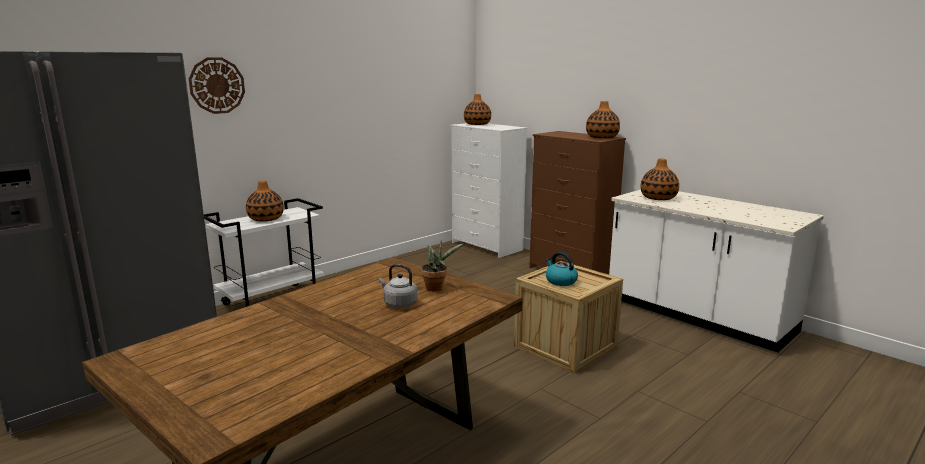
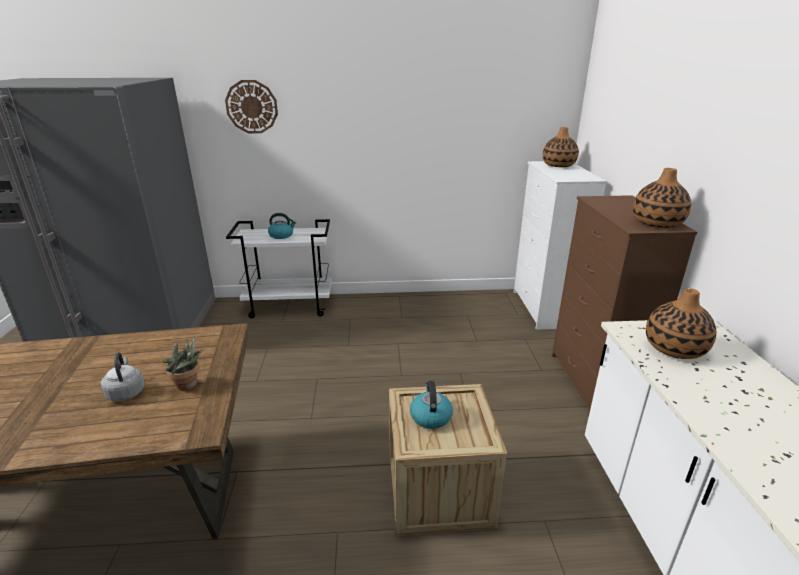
camera: 40 degrees right, 10 degrees up
vase [246,181,284,221] -> kettle [268,213,296,239]

